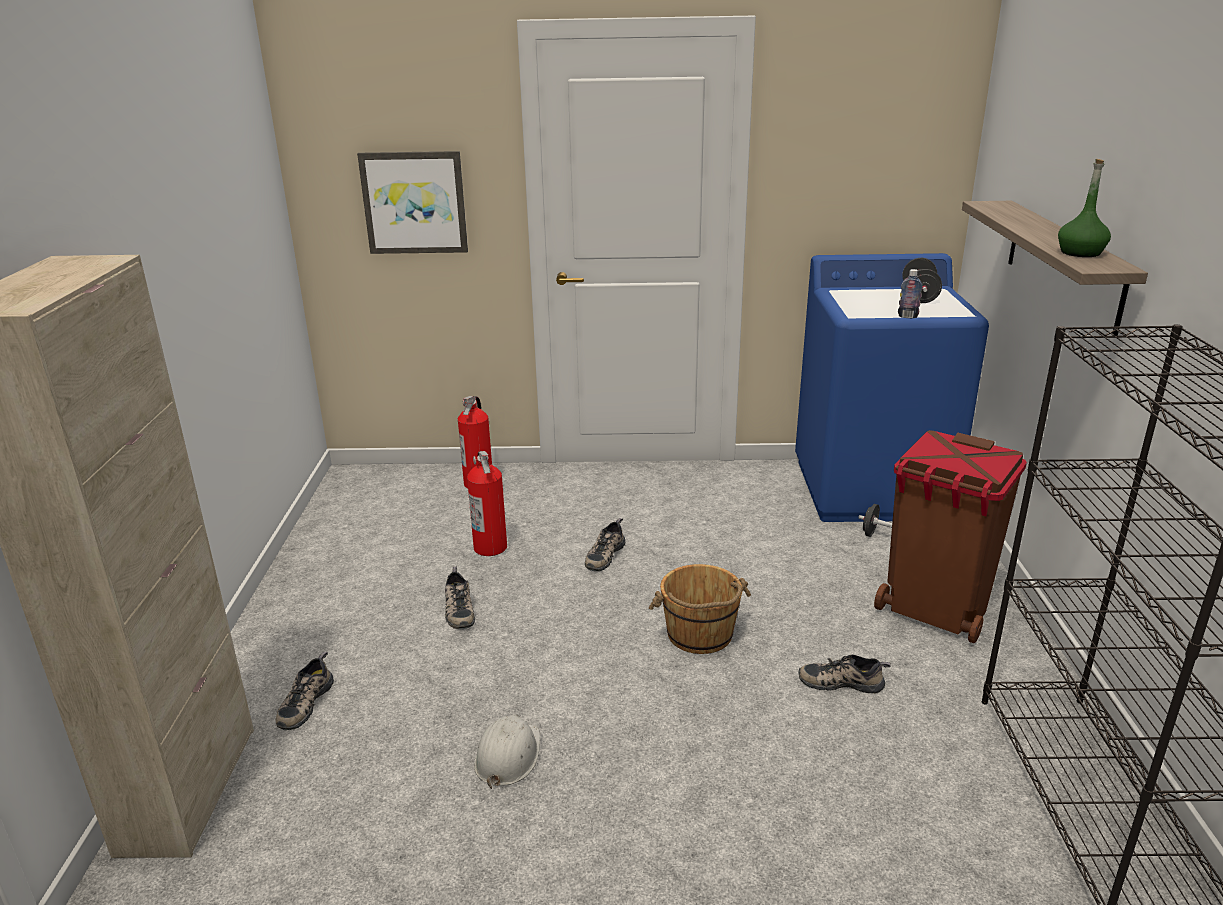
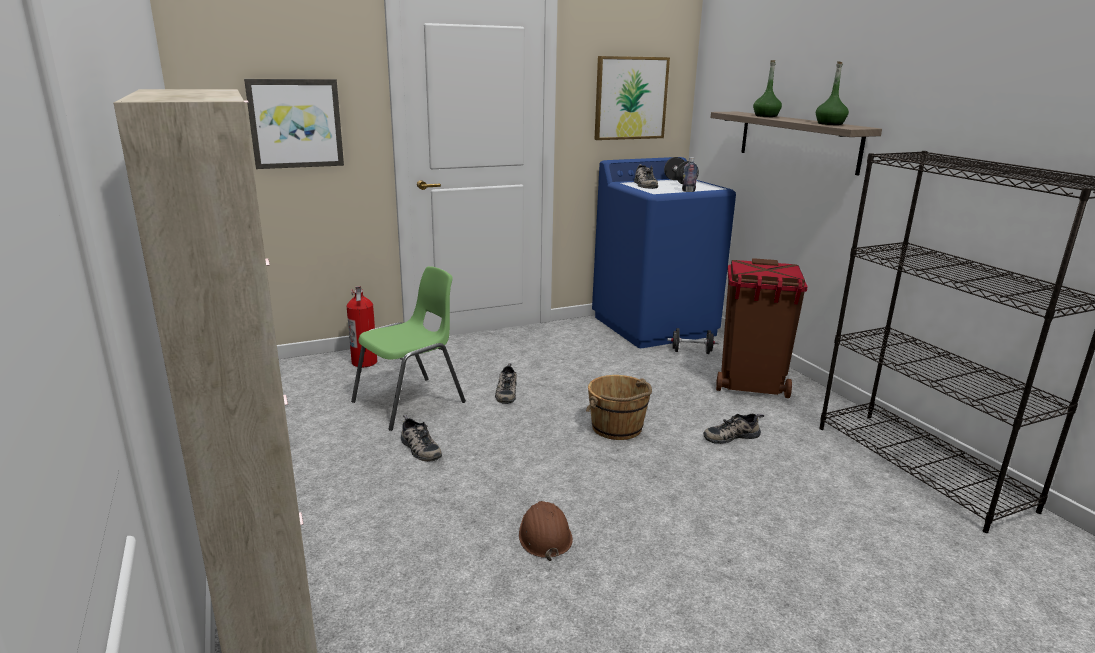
camera: 25 degrees left, 5 degrees down
shoe [276,652,334,730] -> shoe moved to [634,164,658,189]
fire extinguisher [467,451,507,556] -> green chair [351,266,466,431]
white hard hat [474,714,540,789] -> brown hard hat [519,501,573,561]
none -> picture [594,56,670,140]
none -> green bottle [753,60,782,117]

